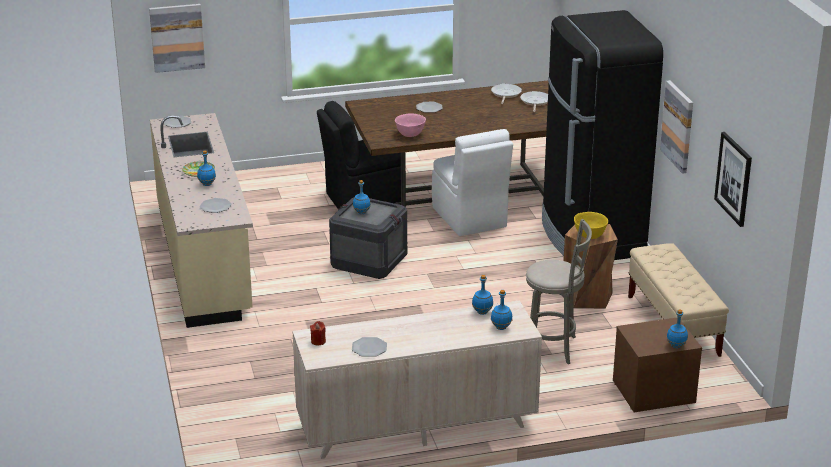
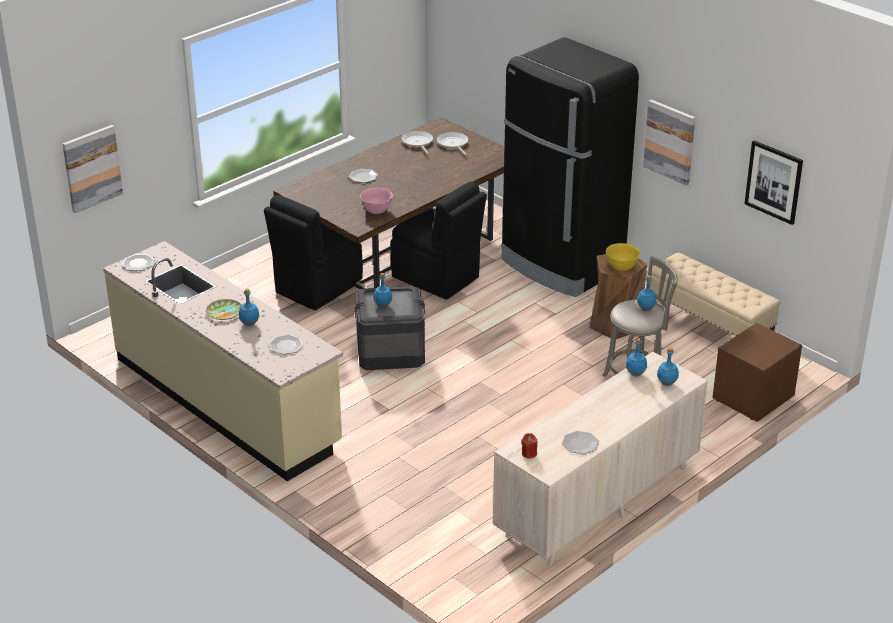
camera: 30 degrees left, 5 degrees up
white chair [432,129,513,236] -> black chair [391,181,487,300]
blue bottle [667,310,688,348] -> blue bottle moved to [637,275,657,312]

